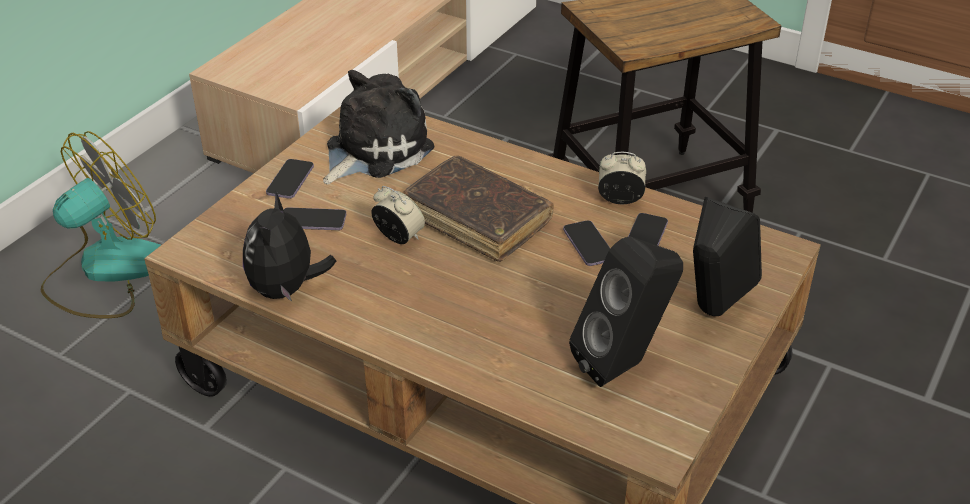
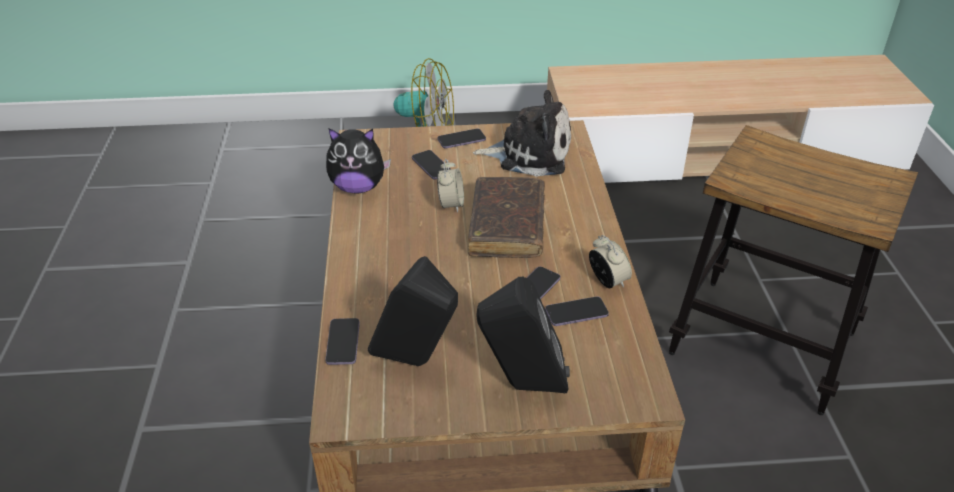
camera: 55 degrees right, 0 degrees up
plush toy [243,191,336,302] -> plush toy turned 150 degrees counterclockwise [326,128,391,194]
none -> phone [325,318,360,365]

